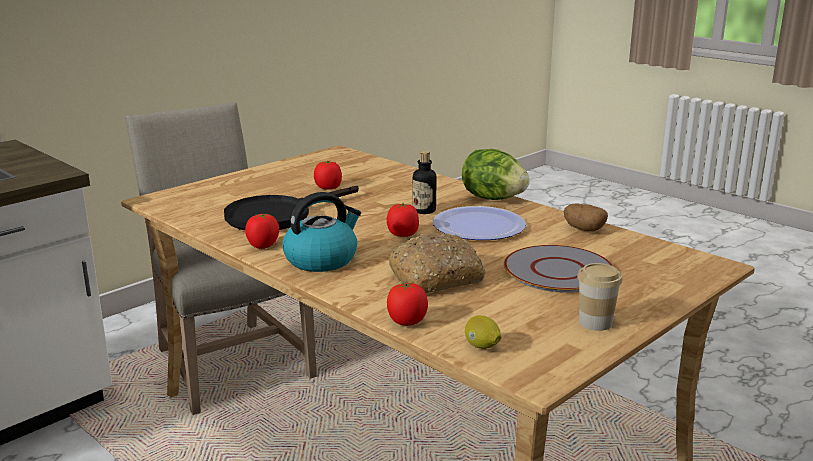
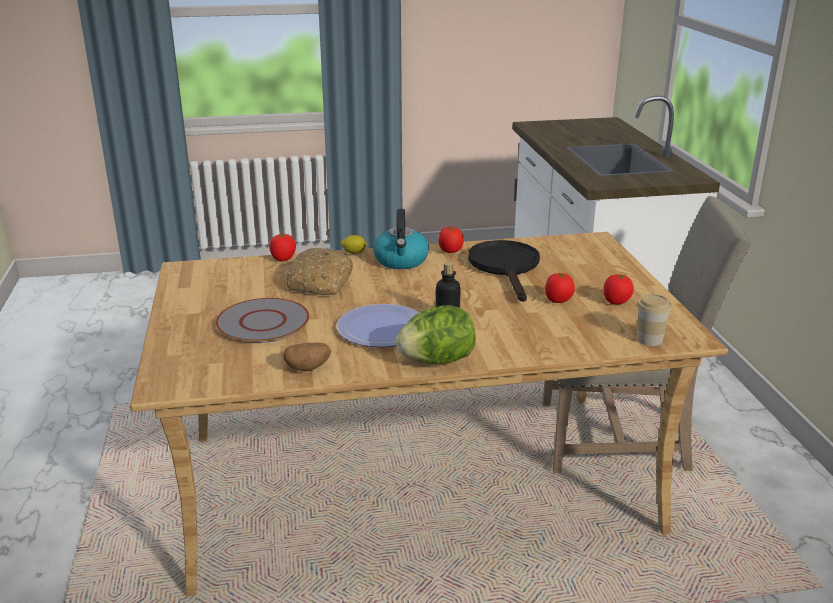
camera: 125 degrees right, 5 degrees up
tomato [387,203,419,237] -> tomato moved to [603,274,634,305]
lemon [465,315,501,349] -> lemon moved to [341,235,367,254]
cup [577,263,623,331] -> cup moved to [637,294,672,346]

